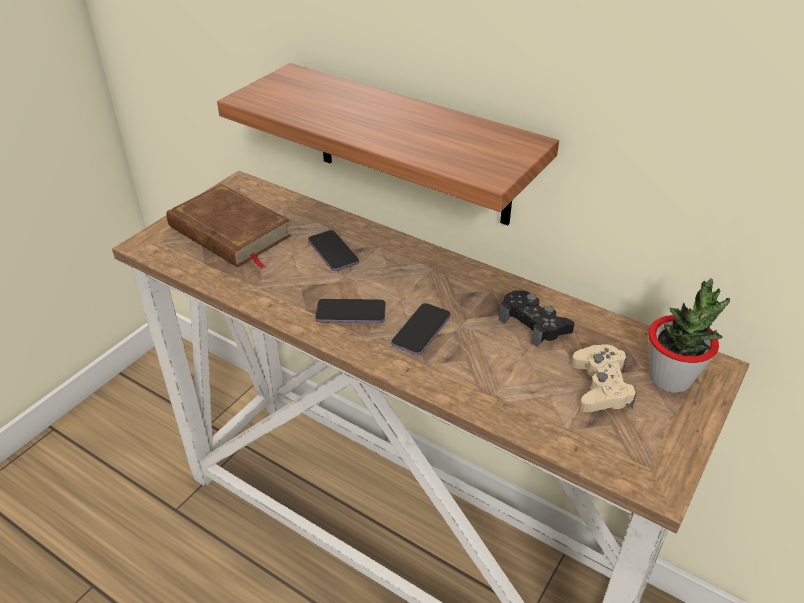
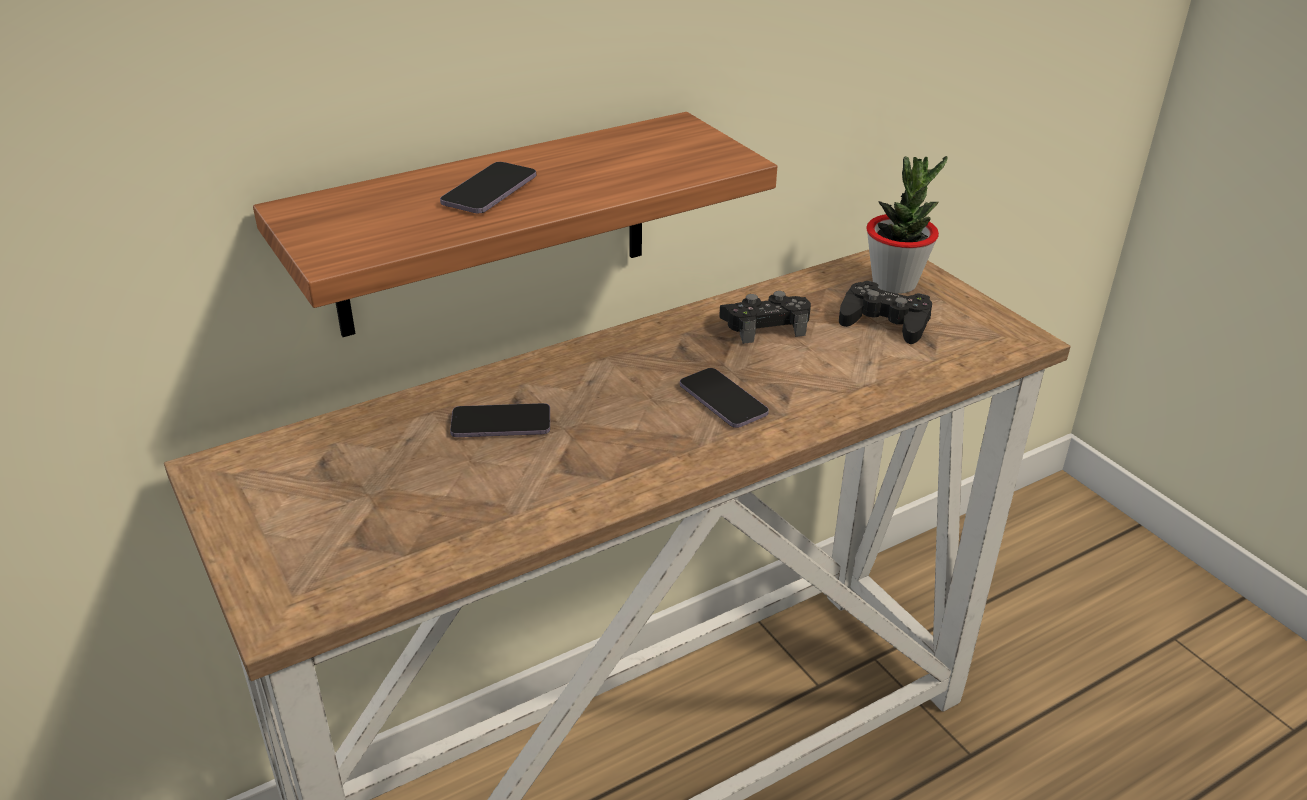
camera: 65 degrees left, 5 degrees down
brown book [166,184,291,269] -> none
phone [315,299,386,323] -> phone moved to [440,162,536,213]
beige game controller [571,345,636,412] -> black game controller [839,281,932,344]

